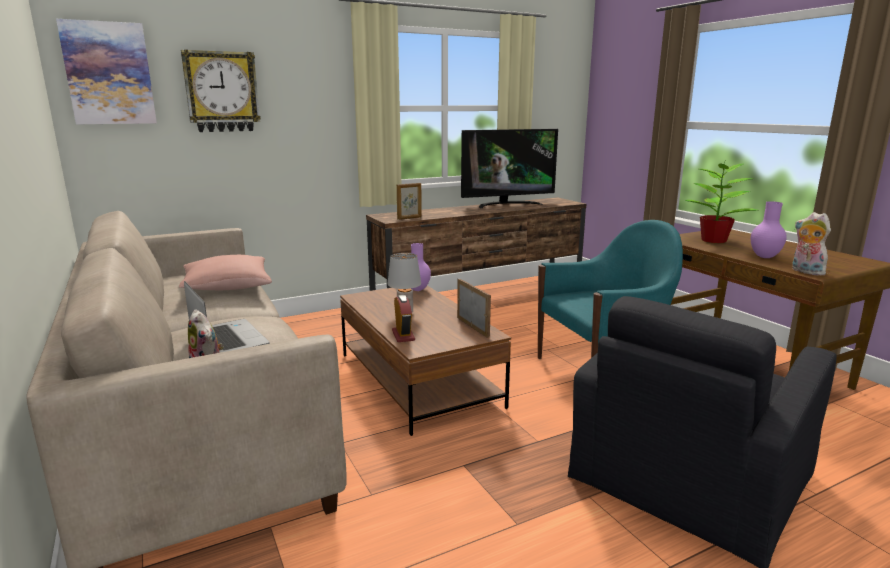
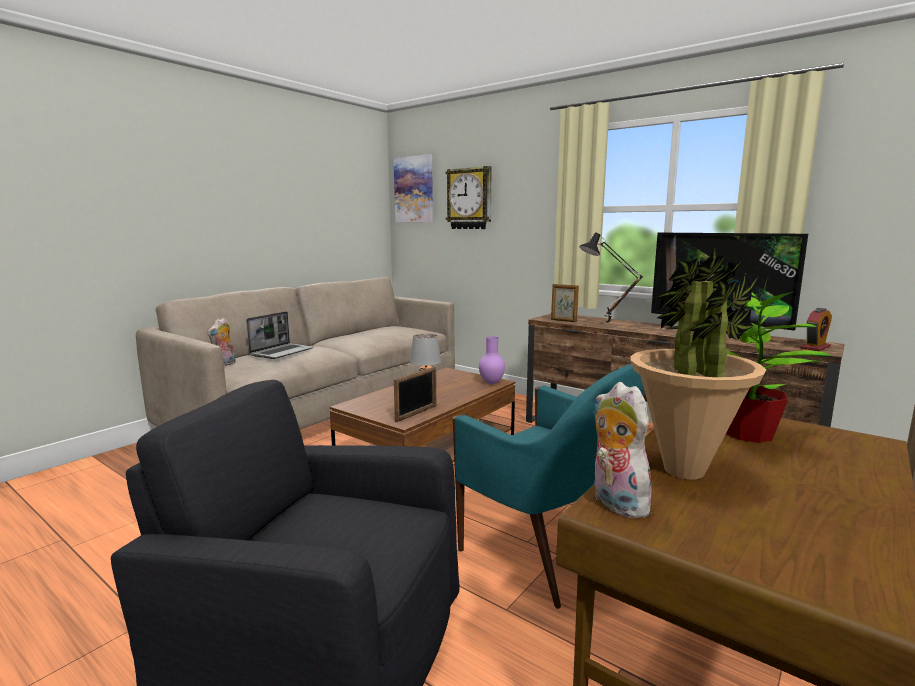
camera: 65 degrees right, 5 degrees down
pink pillow [179,255,272,290] -> none
alarm clock [392,295,415,342] -> alarm clock moved to [800,308,832,351]
purple vase [751,201,787,258] -> potted plant [630,248,766,480]
plush toy [792,212,831,276] -> plush toy turned 60 degrees counterclockwise [593,382,658,518]
none -> black table lamp [580,233,643,325]

